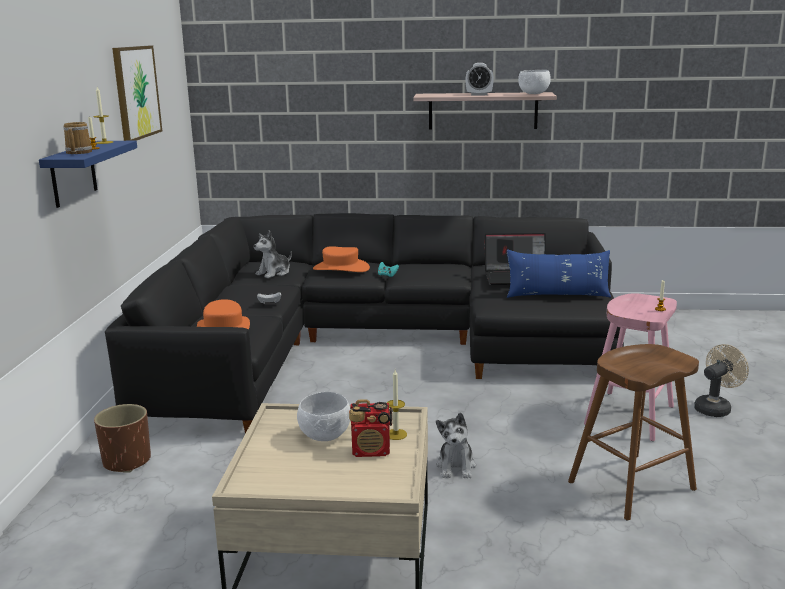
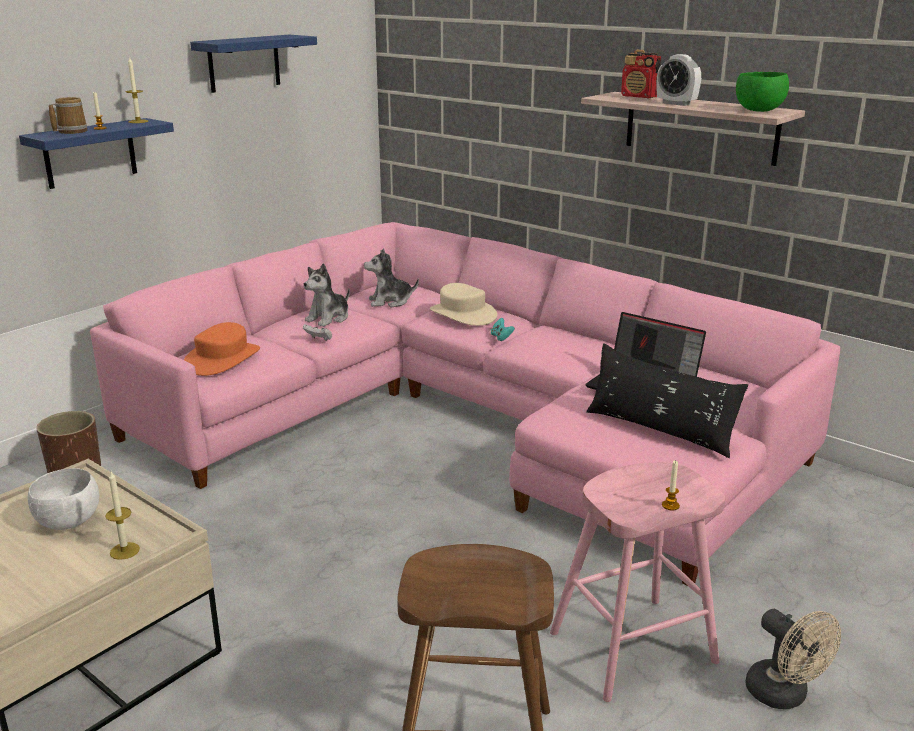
camera: 35 degrees right, 5 degrees up
black sofa [105,213,624,434] -> pink sofa [90,222,840,585]
picture [112,46,162,141] -> blue shelf [190,35,317,93]
orange hat [313,246,370,272] -> beige hat [430,283,497,326]
radio [349,399,392,457] -> radio moved to [621,50,661,99]
plush toy [436,413,476,478] -> plush toy moved to [303,263,350,327]
blue pillow [507,250,611,298] -> black pillow [586,343,748,458]
white bowl [518,70,551,94] -> green bowl [736,72,789,112]
beige fan [694,344,749,417] -> beige fan turned 60 degrees clockwise [745,609,841,709]

